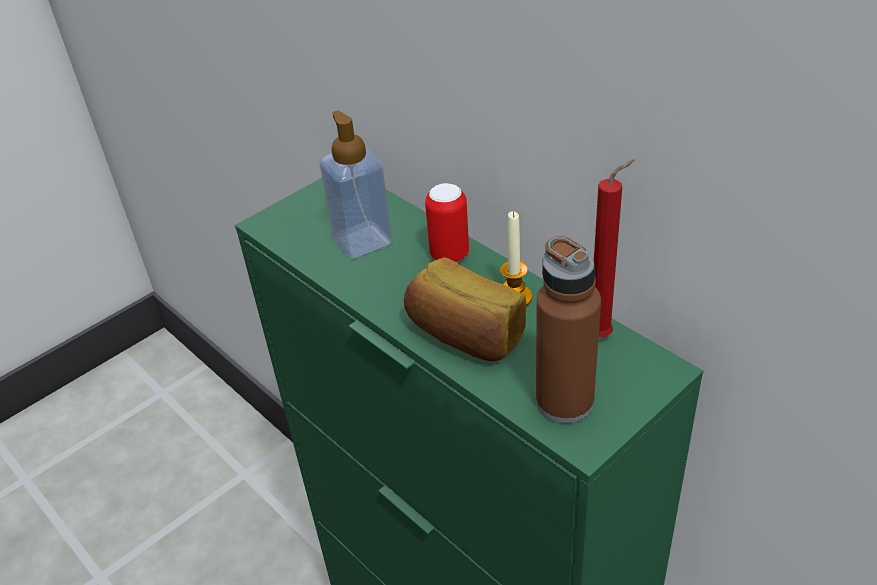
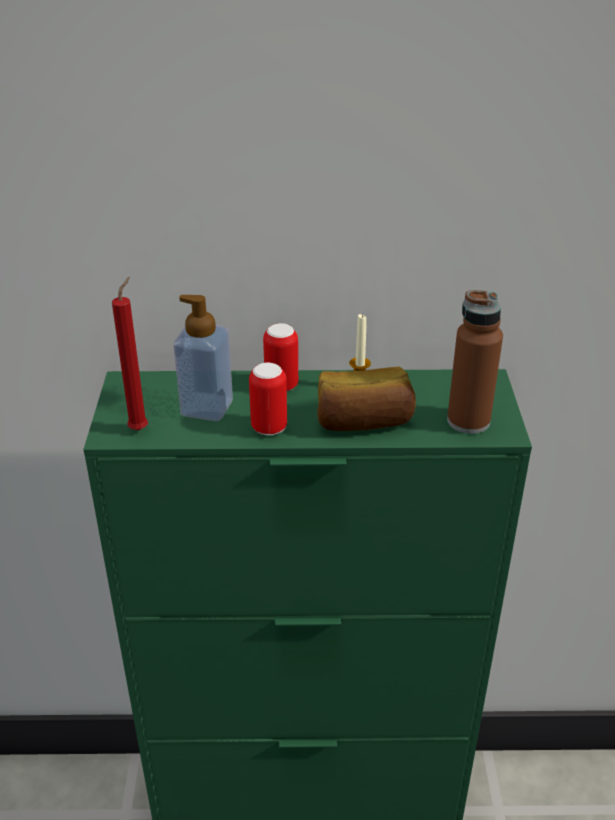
camera: 50 degrees left, 5 degrees down
red candle [594,159,635,337] -> red candle moved to [112,277,148,431]
none -> can [249,363,287,435]

